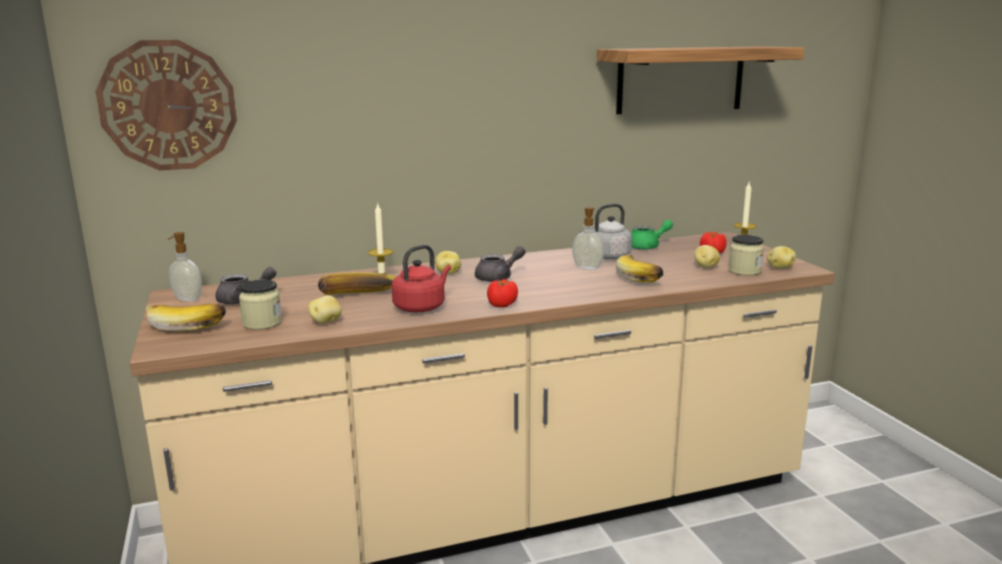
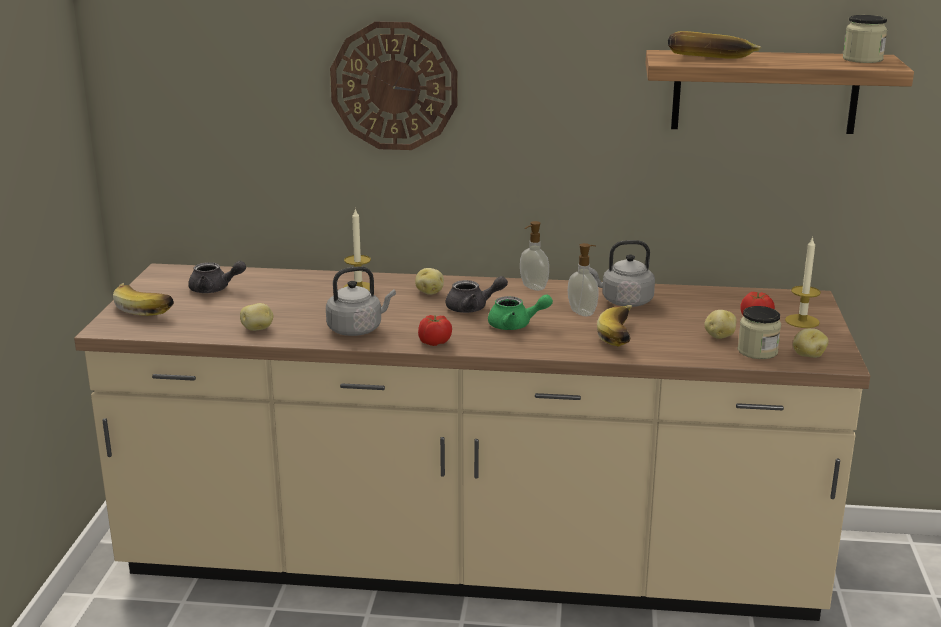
camera: 25 degrees right, 5 degrees up
wall clock [96,40,237,171] -> wall clock moved to [330,21,458,150]
soap dispenser [168,232,202,302] -> soap dispenser moved to [520,221,549,291]
jar [239,280,282,330] -> jar moved to [843,15,887,63]
banana [318,272,394,295] -> banana moved to [668,31,762,59]
red kettle [392,245,451,312] -> grey kettle [326,266,396,336]
green teapot [631,220,673,250] -> green teapot moved to [488,294,553,330]

